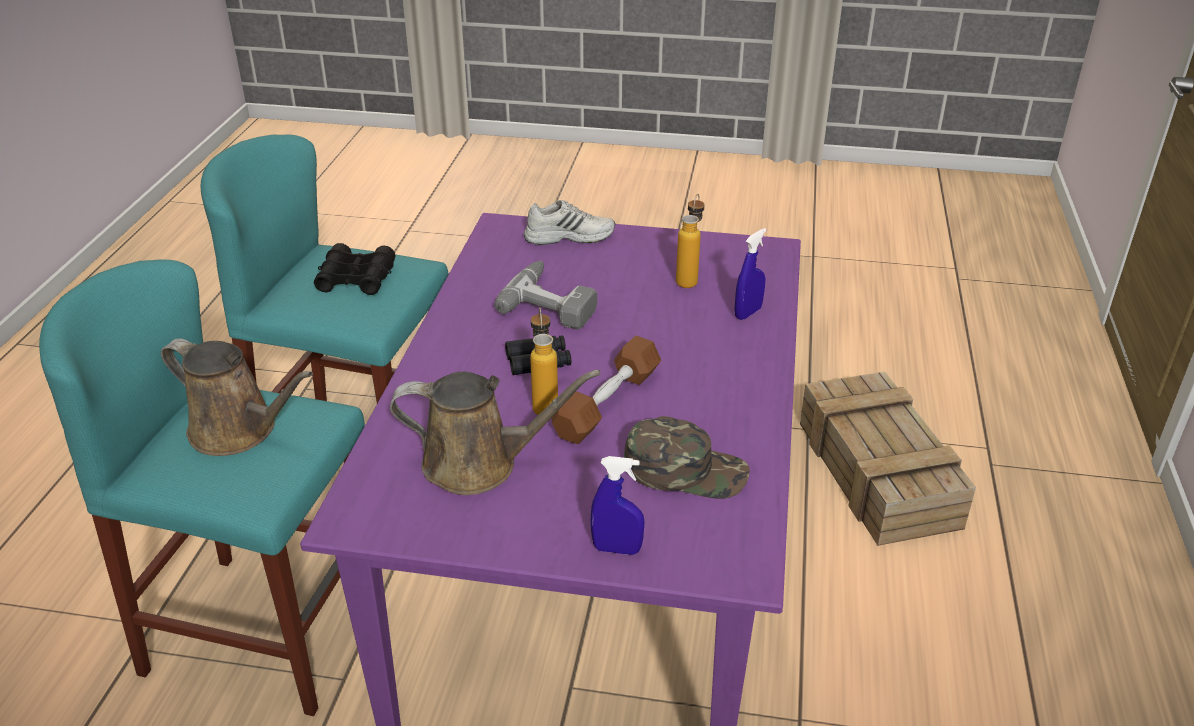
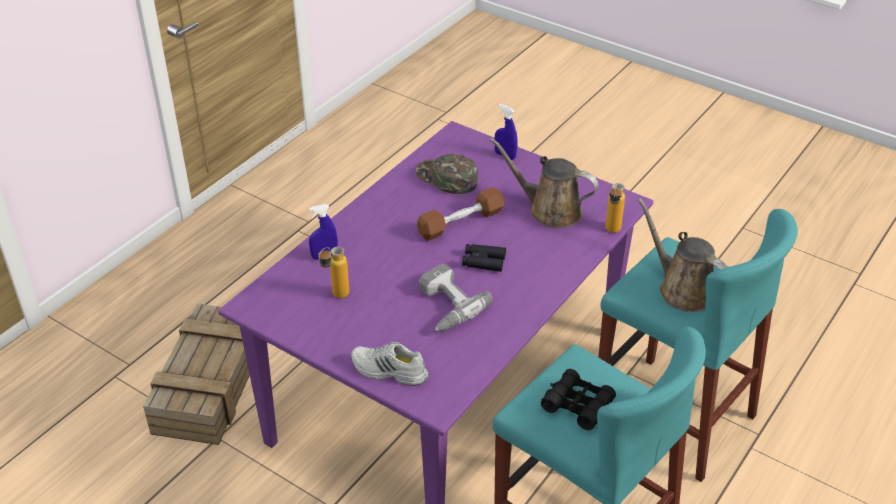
camera: 155 degrees left, 5 degrees up
bottle [530,307,558,415] -> bottle moved to [605,183,625,233]

